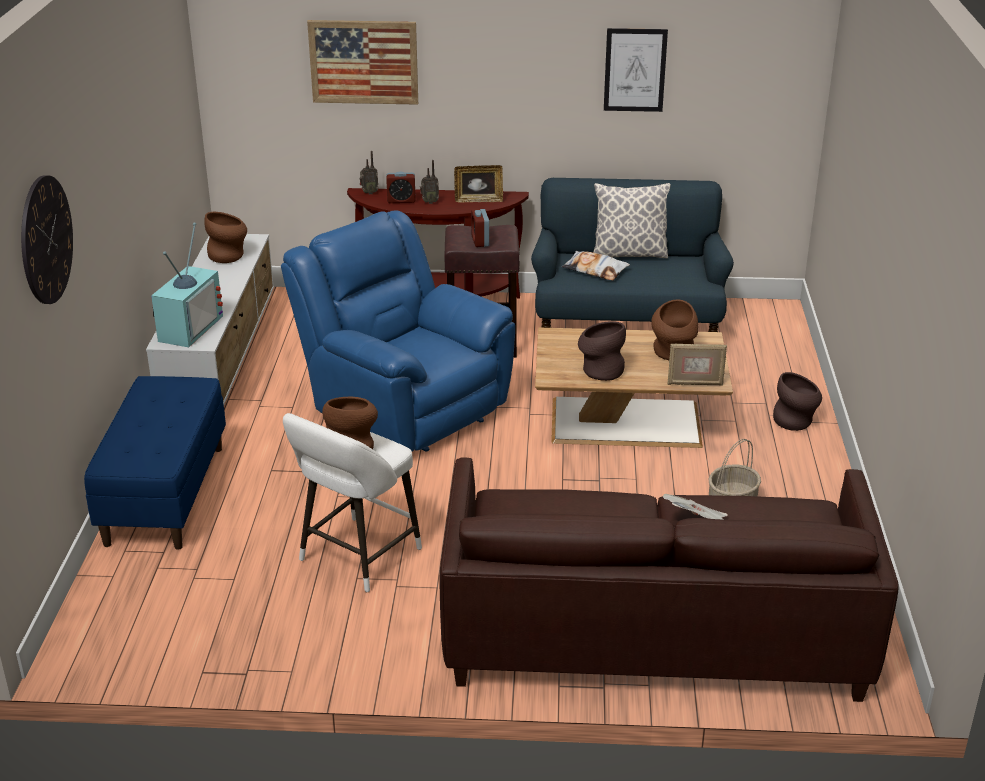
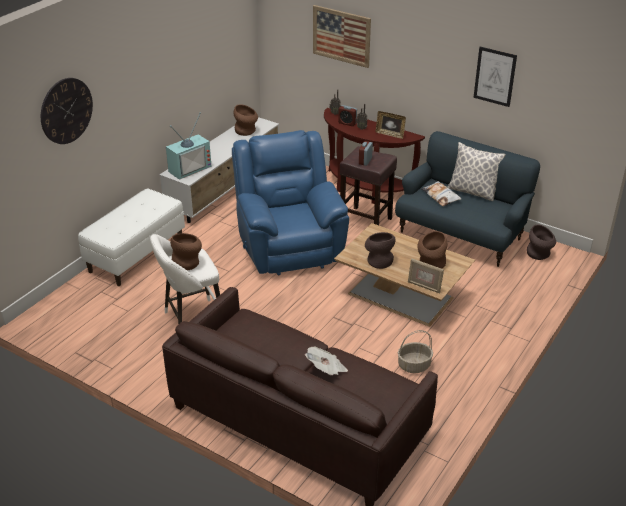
camera: 30 degrees right, 5 degrees up
blue bench [84,376,226,550] -> white bench [78,188,185,286]
brown vase [773,372,822,431] -> brown vase moved to [527,225,556,260]

